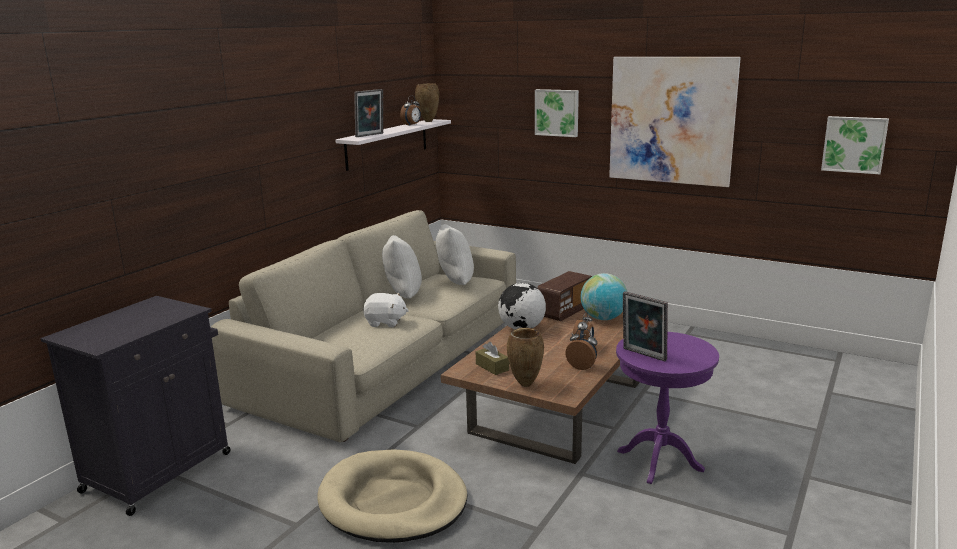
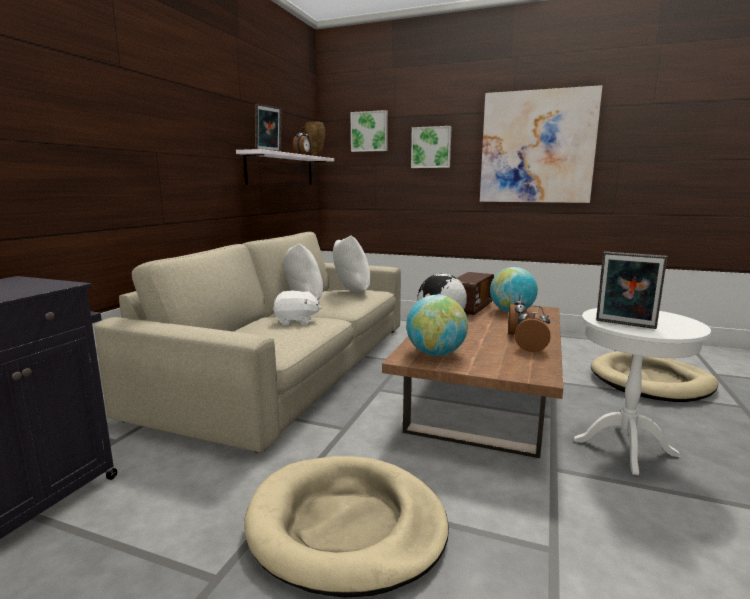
camera: 10 degrees left, 5 degrees down
brown tissue box [476,342,509,375] -> globe [406,295,468,356]
brown vase [507,328,544,387] -> none
purple side table [616,332,719,484] -> white side table [574,308,711,475]
picture [821,116,889,174] -> picture moved to [350,110,388,152]
none -> beige dog bed [591,351,718,402]

